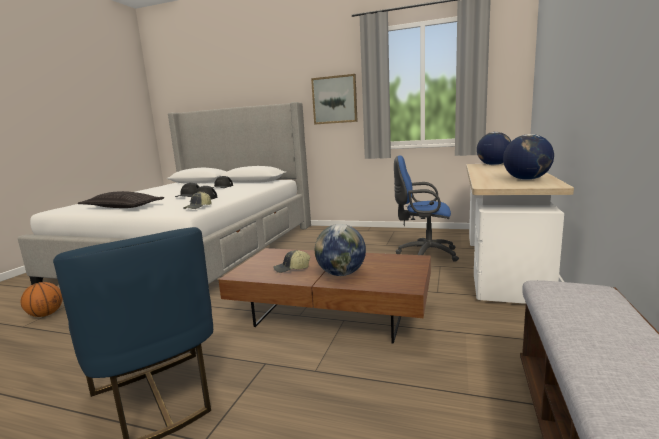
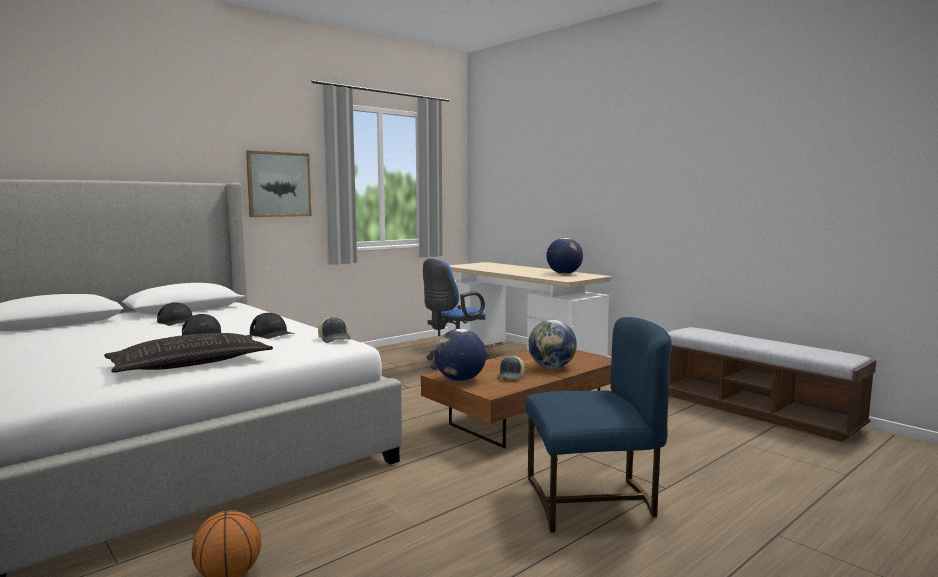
camera: 60 degrees left, 5 degrees down
globe [477,132,511,165] -> globe moved to [434,329,486,381]

